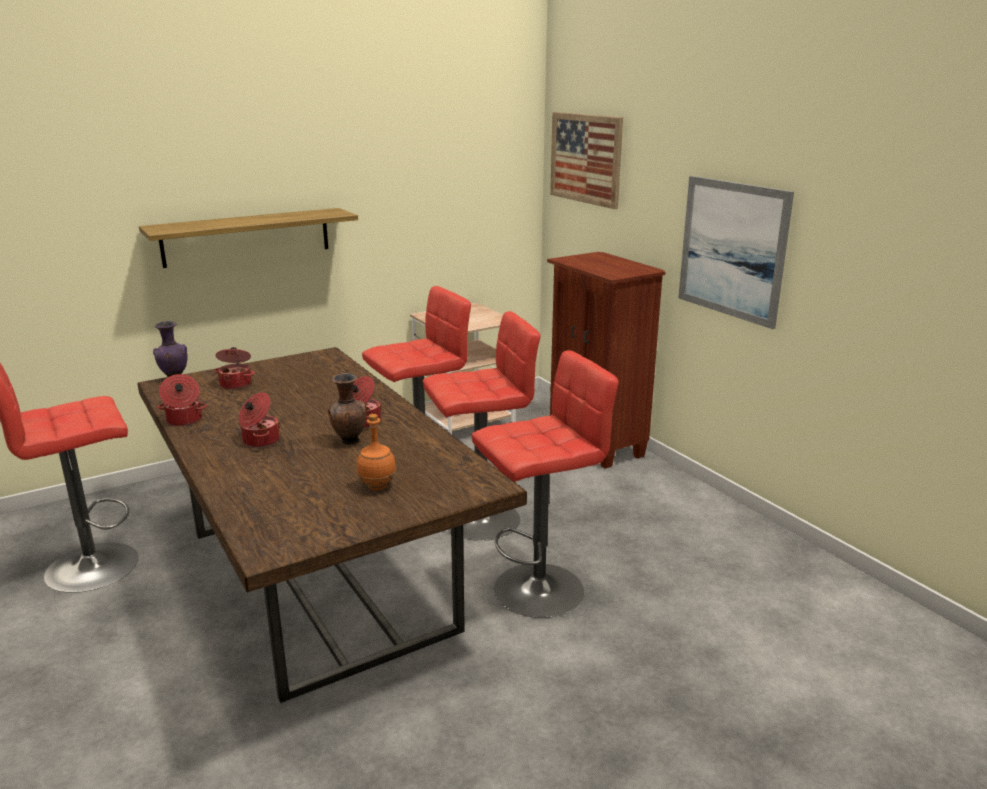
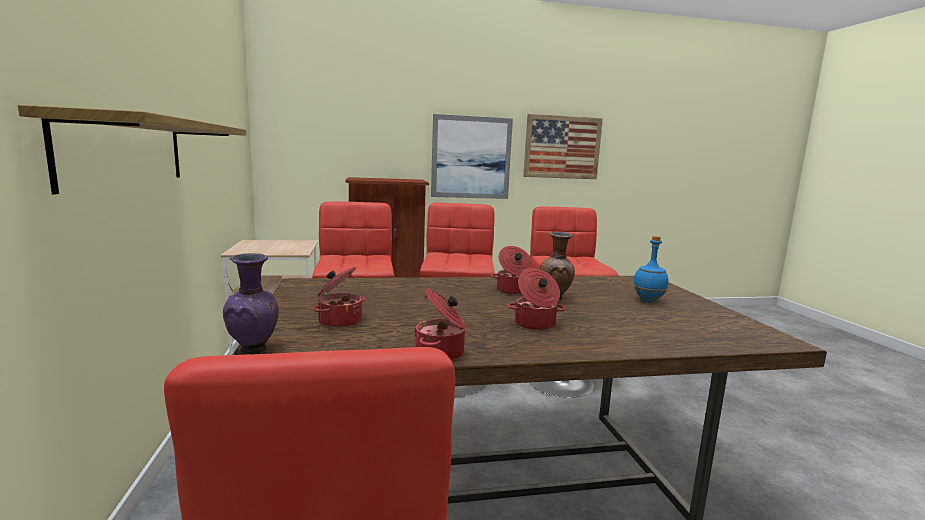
camera: 70 degrees left, 10 degrees down
orange bottle [357,414,396,490] -> blue bottle [633,236,669,303]
picture [550,112,623,209] -> picture moved to [523,114,603,179]

